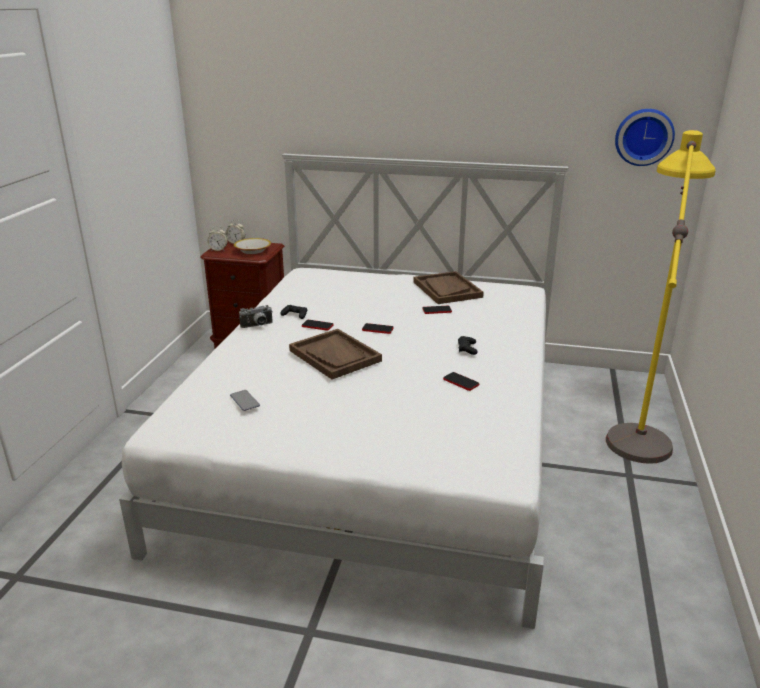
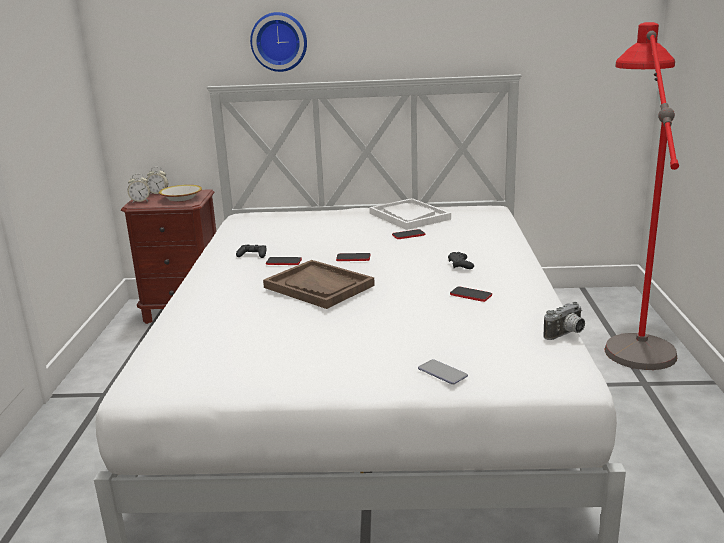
camera: 10 degrees left, 5 degrees down
phone [230,390,260,411] -> phone moved to [418,359,468,384]
camera [239,305,273,328] -> camera moved to [544,302,585,340]
brown tray [413,271,484,304] -> white tray [369,198,451,230]
yellow floor lamp [606,130,716,464] -> red floor lamp [605,22,679,370]
wall clock [615,109,675,166] -> wall clock moved to [250,12,307,72]

